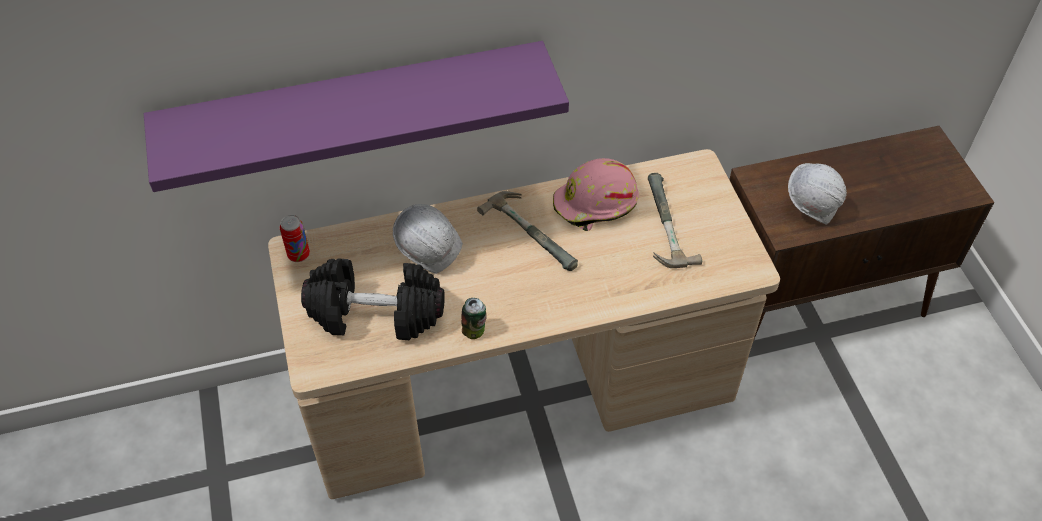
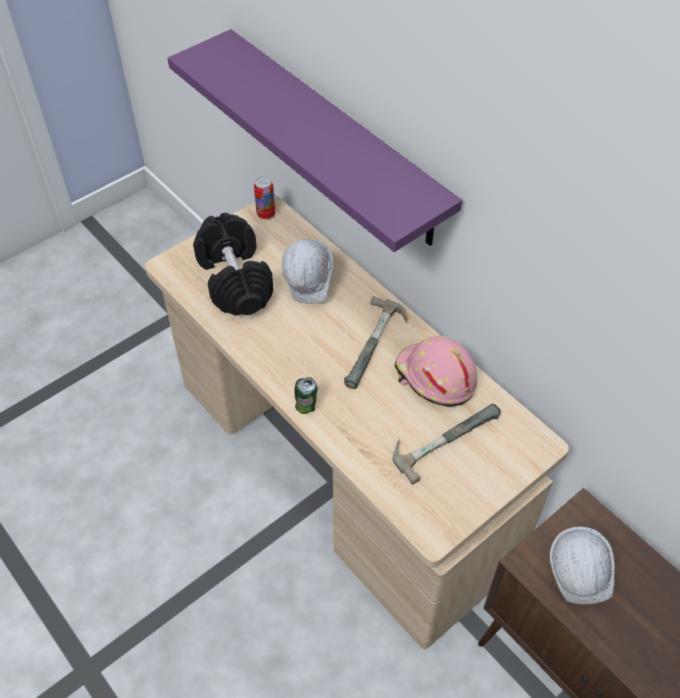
camera: 65 degrees right, 0 degrees up
can [461,298,487,339] -> can moved to [295,377,318,414]

